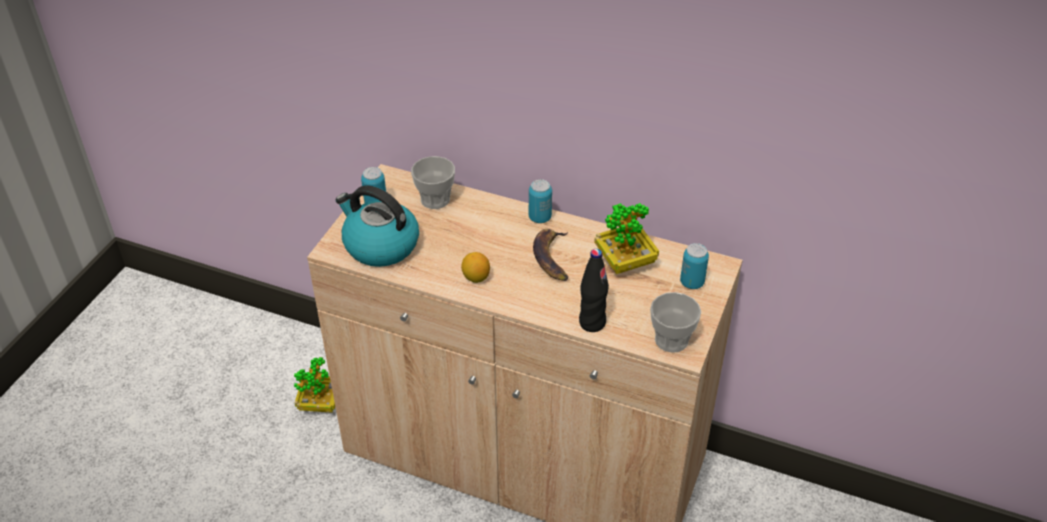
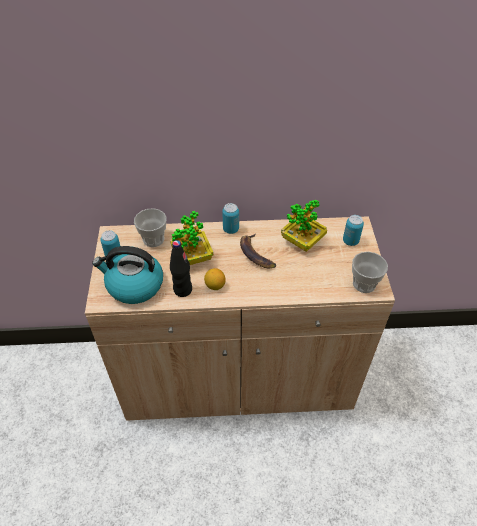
camera: 25 degrees left, 5 degrees up
potted plant [294,357,335,413] -> potted plant moved to [170,211,213,265]
black bottle [579,249,609,332] -> black bottle moved to [170,240,192,297]

